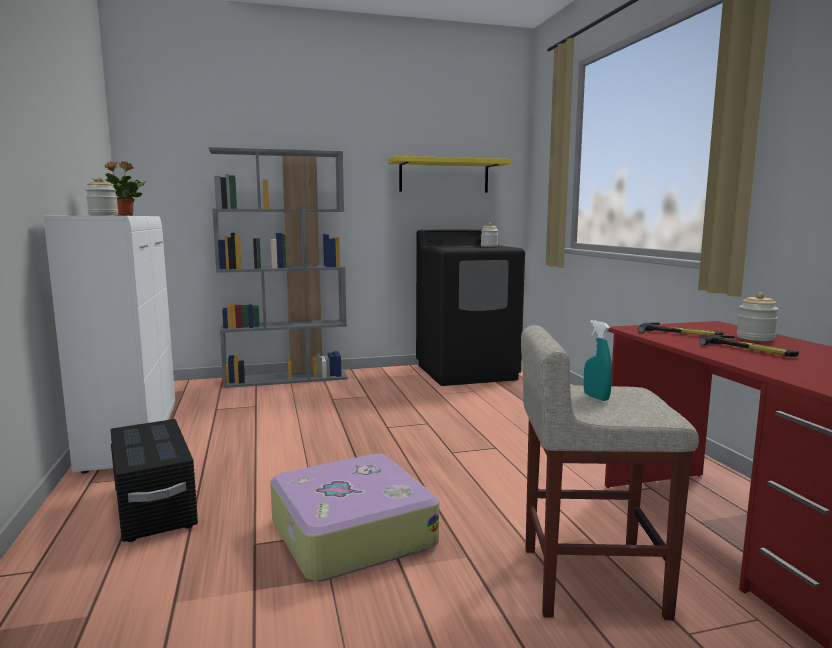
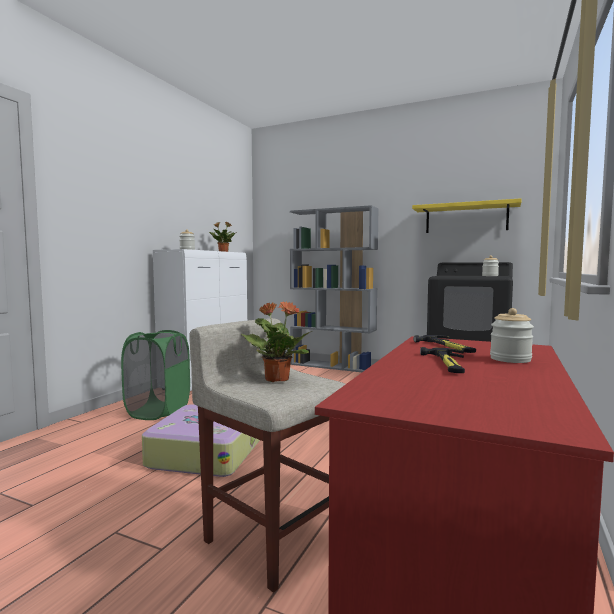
camera: 40 degrees right, 5 degrees down
black storage box [110,419,198,542] -> green laundry basket [121,330,190,420]
turquoise spray bottle [584,320,612,401] -> potted plant [241,301,312,382]

